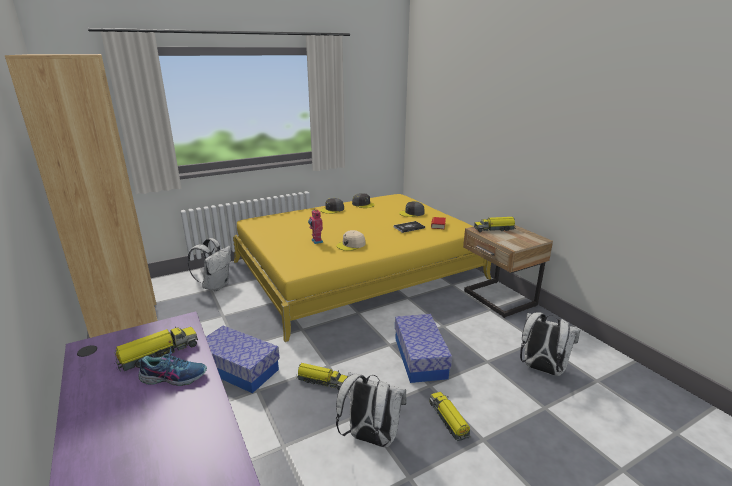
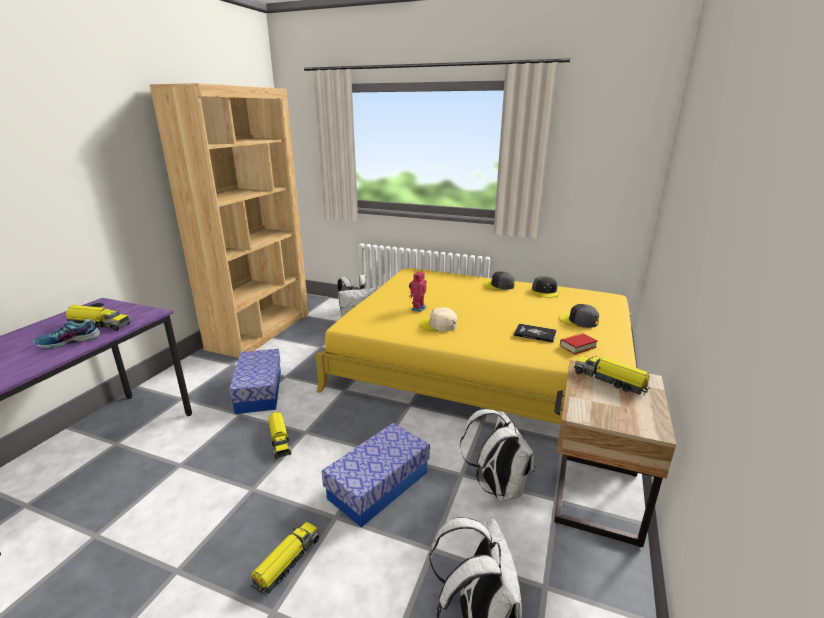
camera: 50 degrees right, 0 degrees up
shoe [138,347,207,386] -> shoe turned 105 degrees clockwise [34,319,100,349]
white backpack [336,372,406,448] -> white backpack moved to [460,409,535,502]

